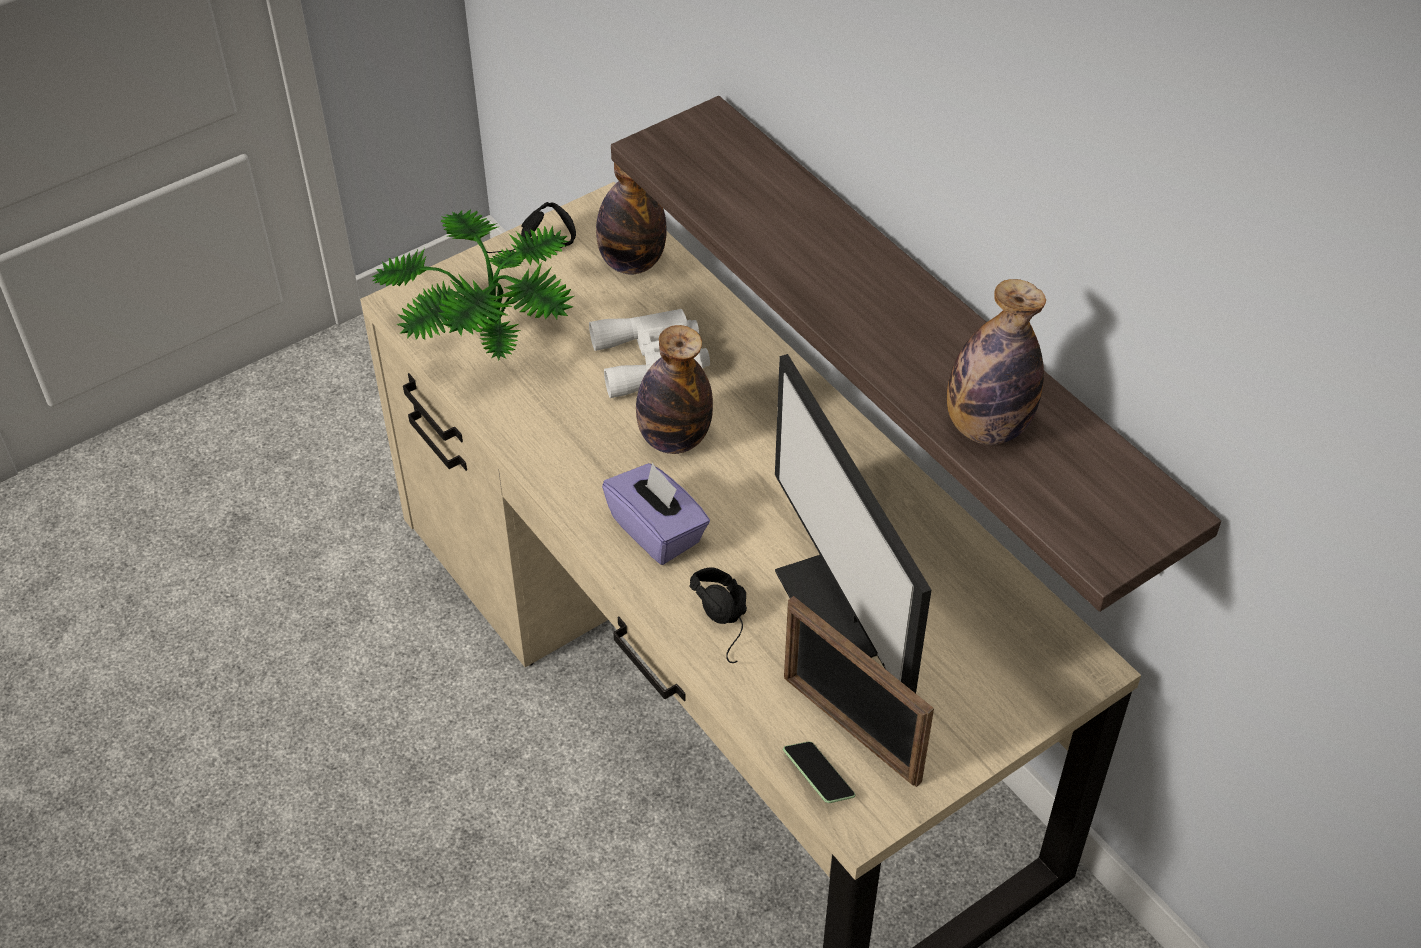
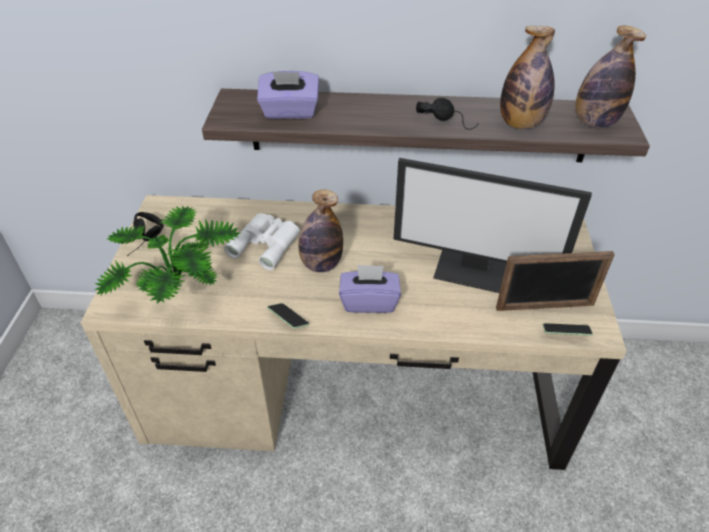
camera: 50 degrees left, 5 degrees down
bottle [596,163,667,275] -> bottle moved to [575,25,646,128]
black headphones [689,567,747,663] -> black headphones moved to [416,98,479,130]
none -> purple tissue box [257,71,319,119]
none -> phone [267,303,309,329]

